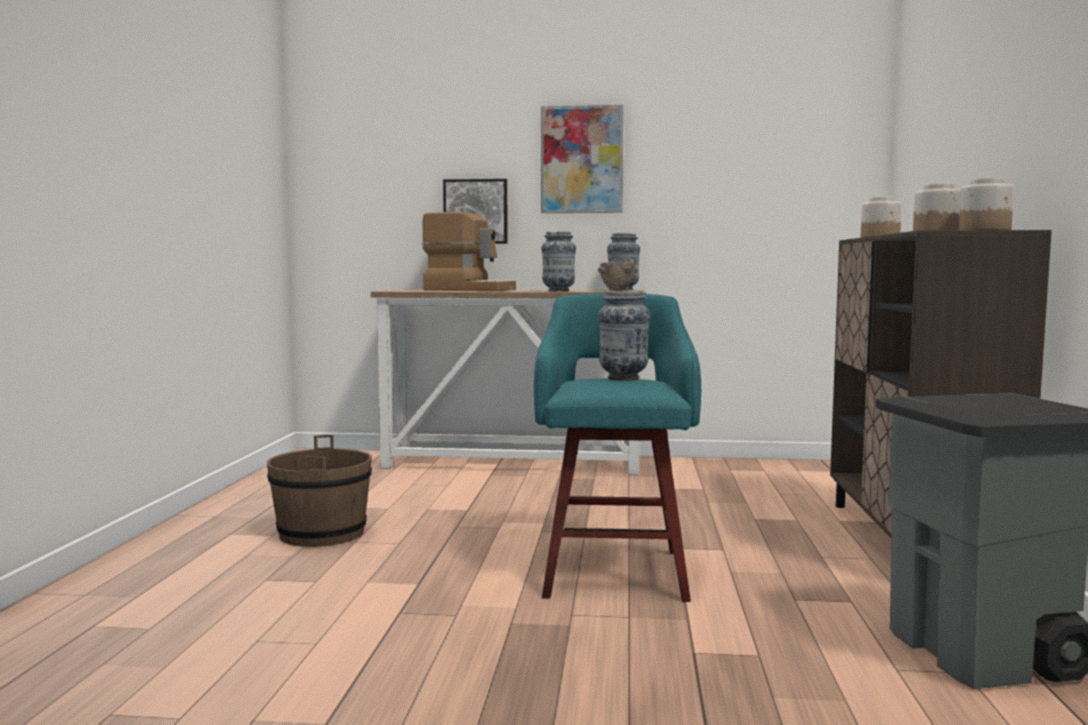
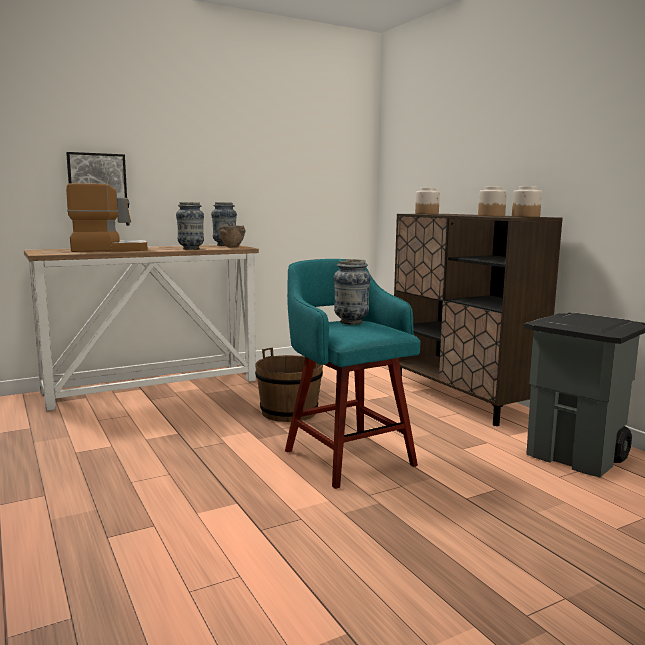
camera: 35 degrees left, 5 degrees up
brown bucket [267,435,372,547] -> brown bucket moved to [255,348,323,422]
picture [541,105,624,213] -> none

